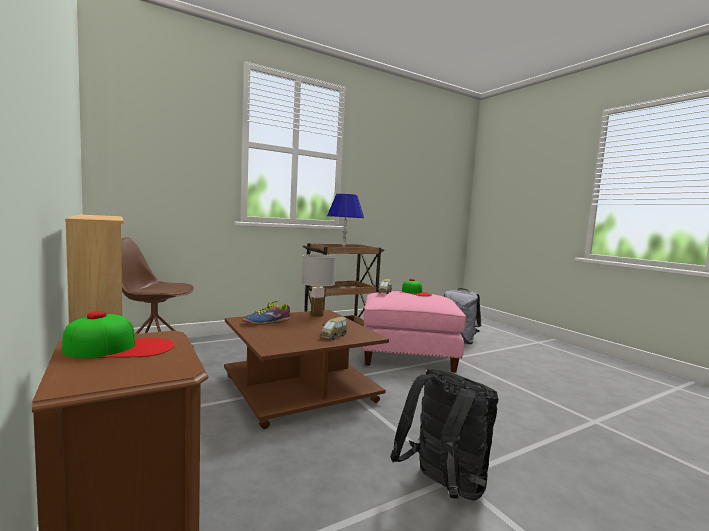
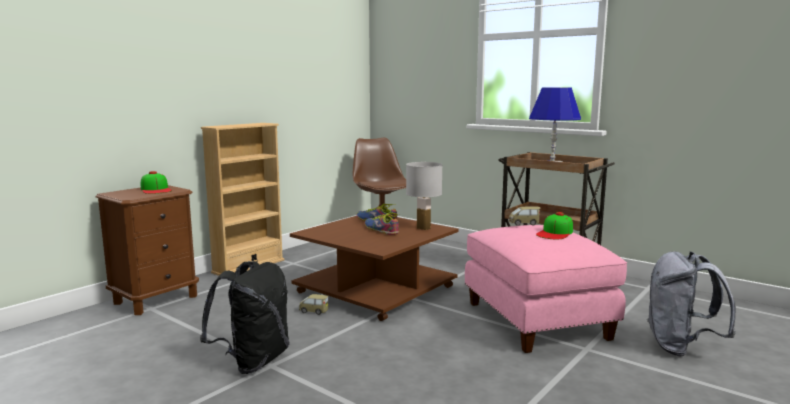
camera: 70 degrees right, 5 degrees up
toy car [321,317,347,340] -> toy car moved to [299,294,329,315]
none -> shoe [365,212,400,235]

